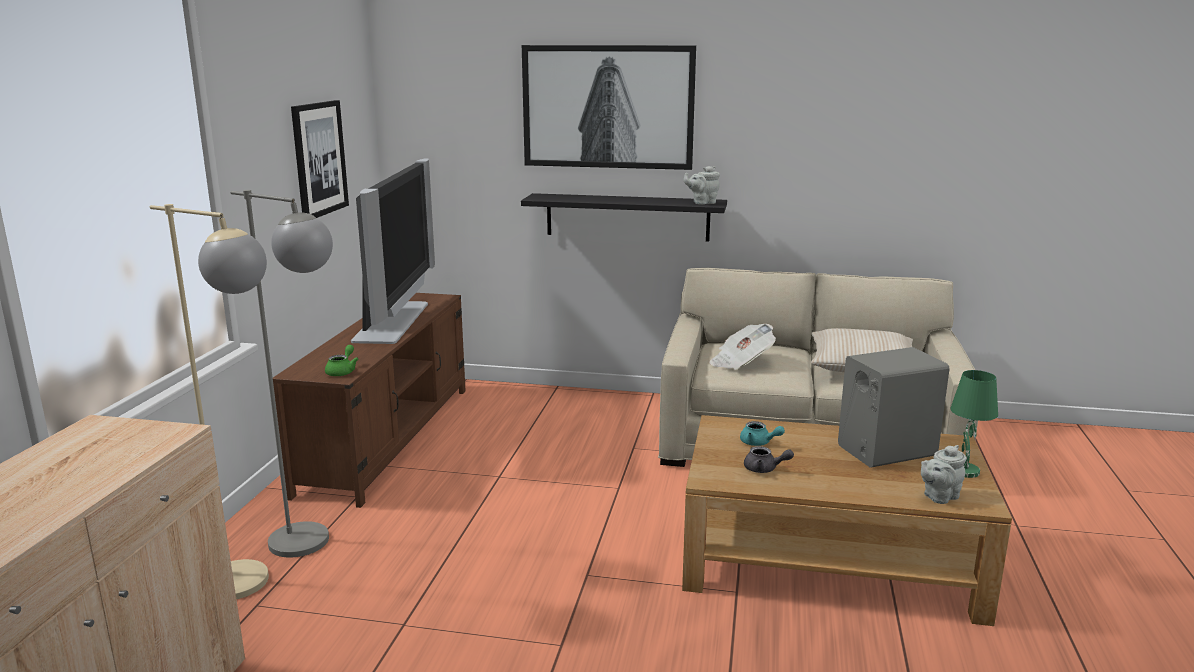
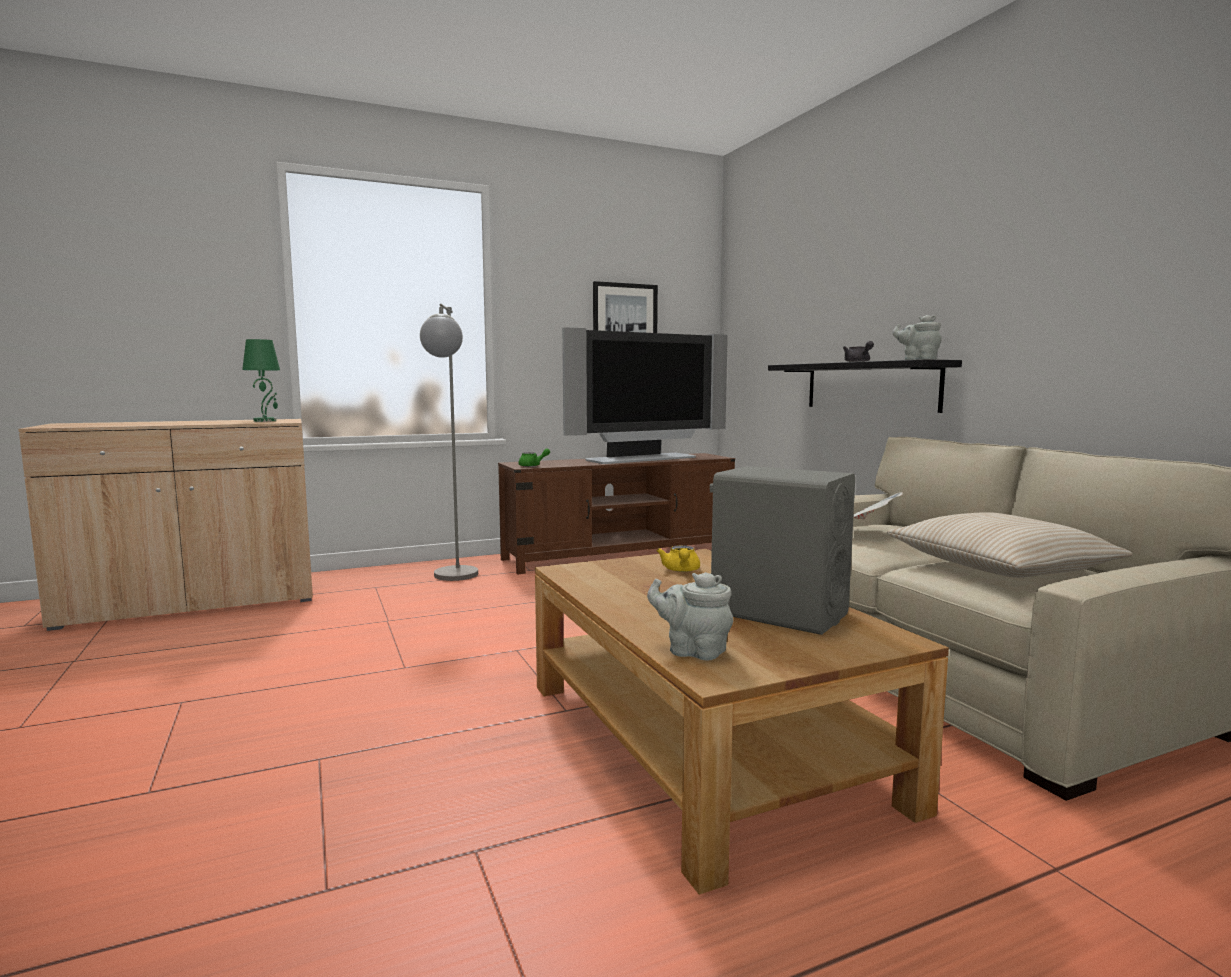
camera: 55 degrees right, 10 degrees down
beige floor lamp [150,204,269,599] -> none
picture [522,45,696,170] -> none
turquoise teapot [740,421,785,446] -> yellow teapot [657,545,700,572]
grey teapot [744,446,794,473] -> grey teapot moved to [843,341,874,362]
green table lamp [950,370,998,478] -> green table lamp moved to [242,339,280,422]

